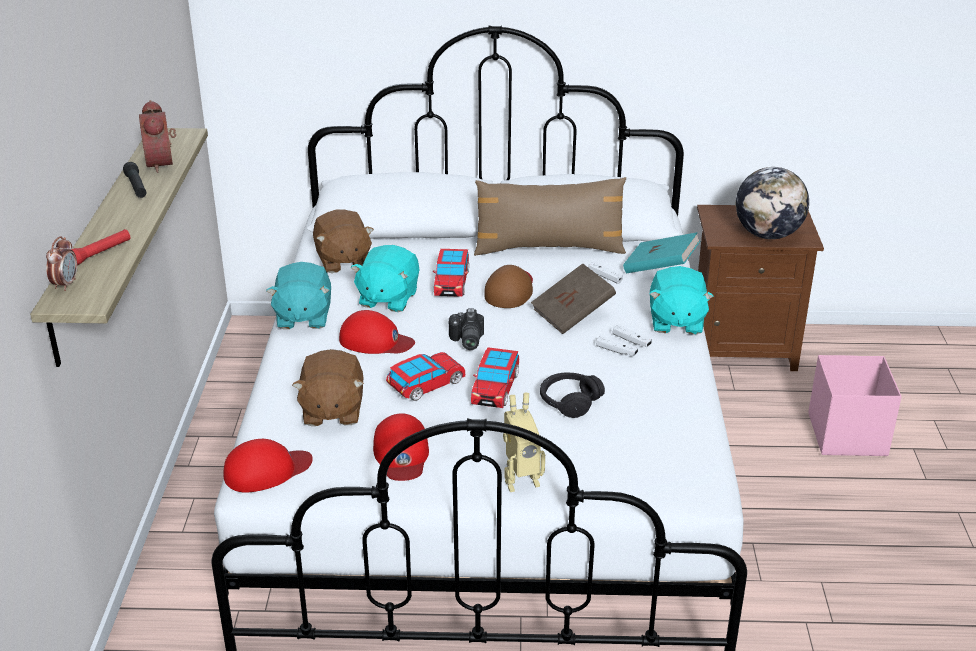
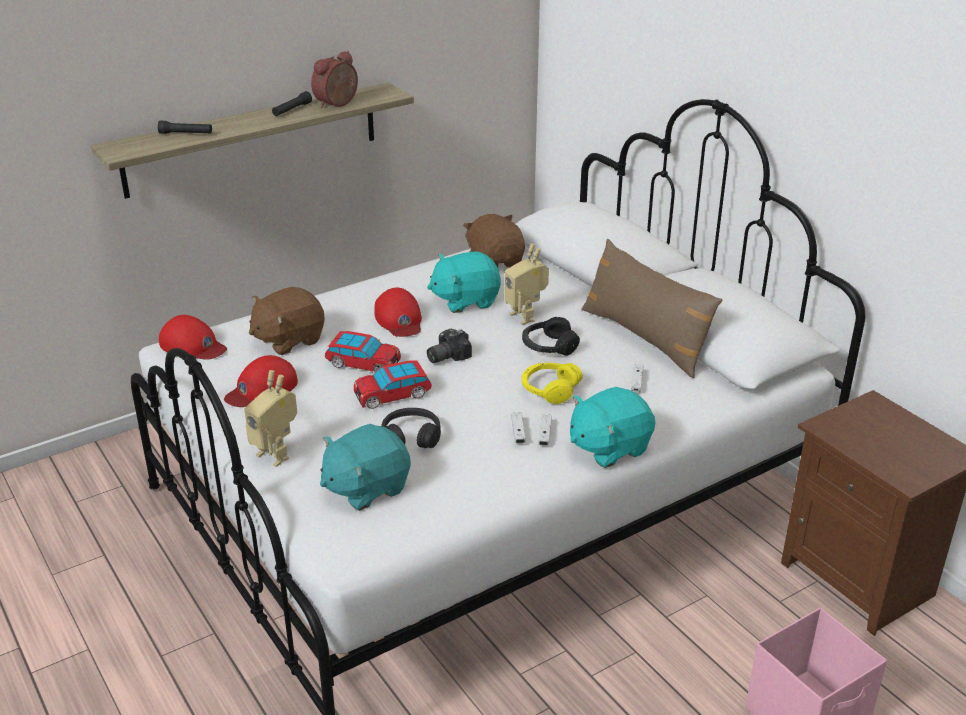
camera: 55 degrees right, 0 degrees up
alarm clock [46,236,77,291] -> none
red flashlight [71,229,131,265] -> black flashlight [158,121,212,134]
turquoise plush toy [266,262,331,329] -> turquoise plush toy moved to [320,424,410,511]
brown plush toy [313,209,374,273] -> brown plush toy turned 120 degrees clockwise [463,214,525,267]
toy car [433,249,469,297] -> toy robot [504,243,549,325]
brown cap [484,265,533,308] -> black headphones [522,317,580,356]
brown book [531,263,616,334] -> yellow headphones [522,363,583,404]
turquoise book [623,232,700,273] -> none
globe [736,167,809,239] -> none

